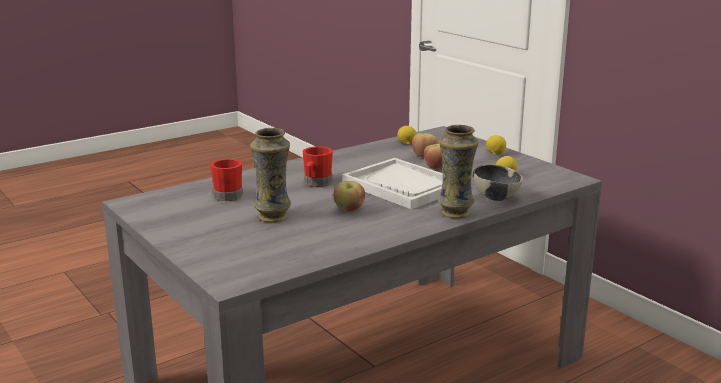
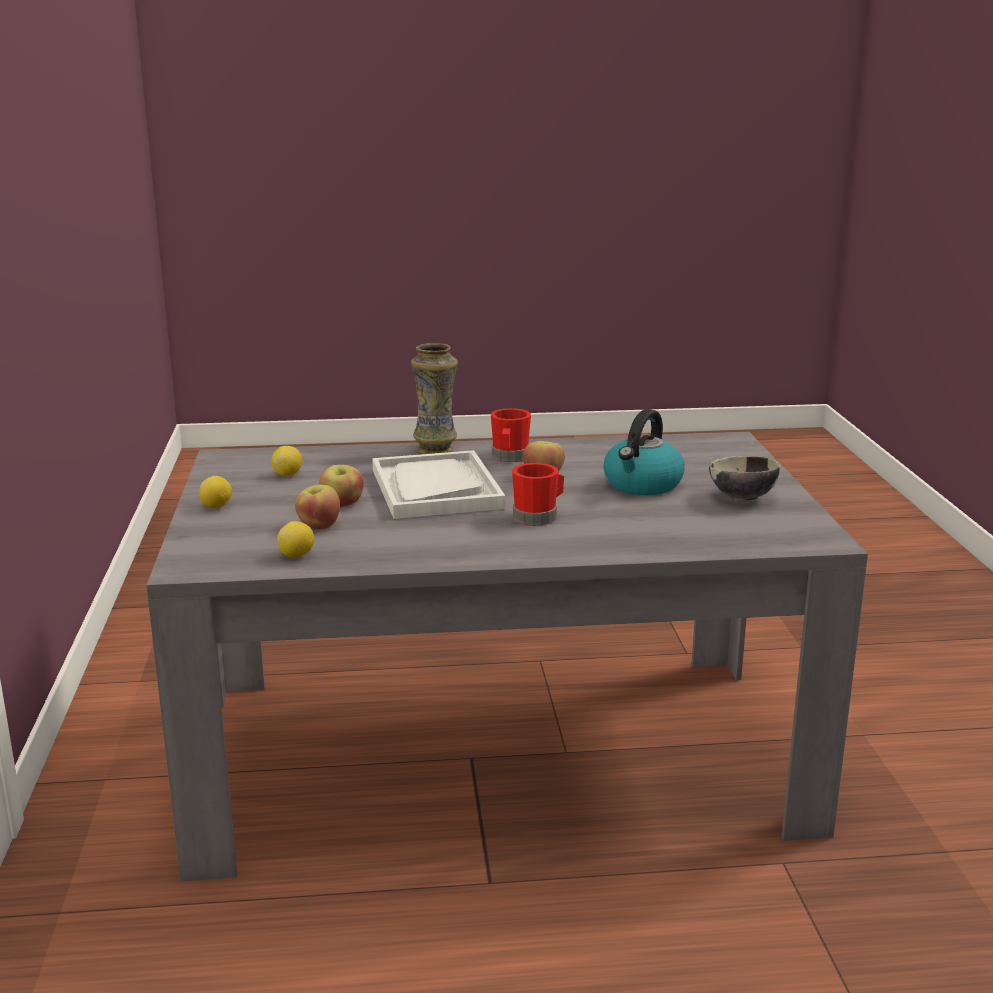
camera: 150 degrees left, 0 degrees up
red mug [210,159,243,201] -> red mug moved to [491,408,531,462]
vase [250,128,291,222] -> kettle [603,409,685,495]
bowl [473,164,523,201] -> bowl moved to [709,456,780,501]

